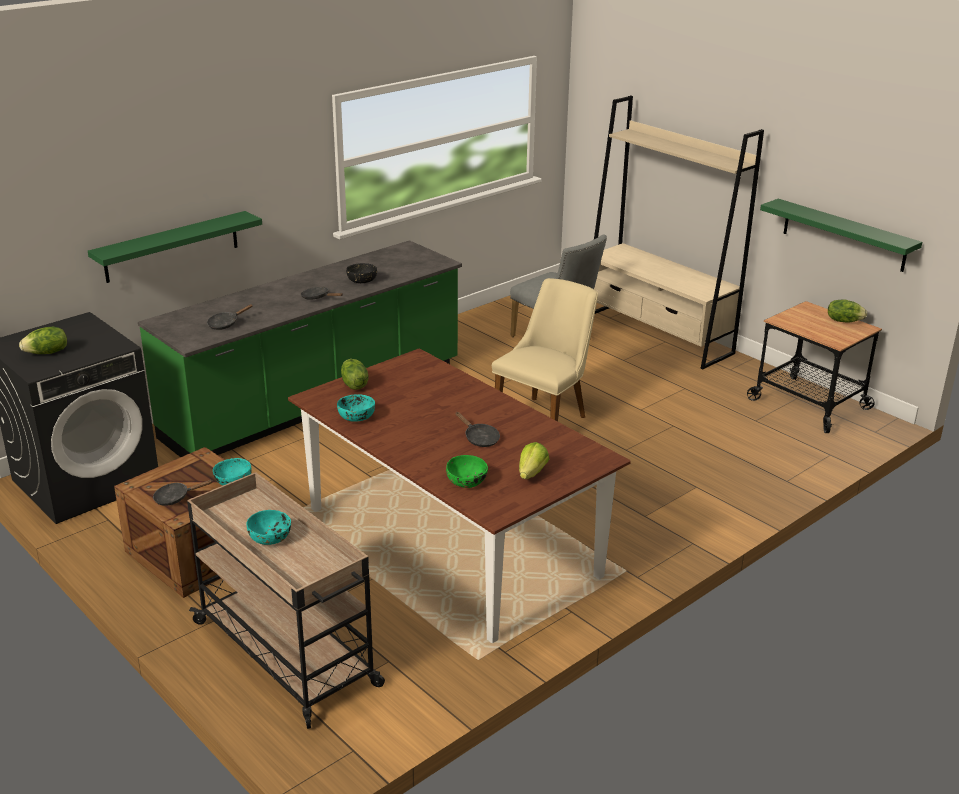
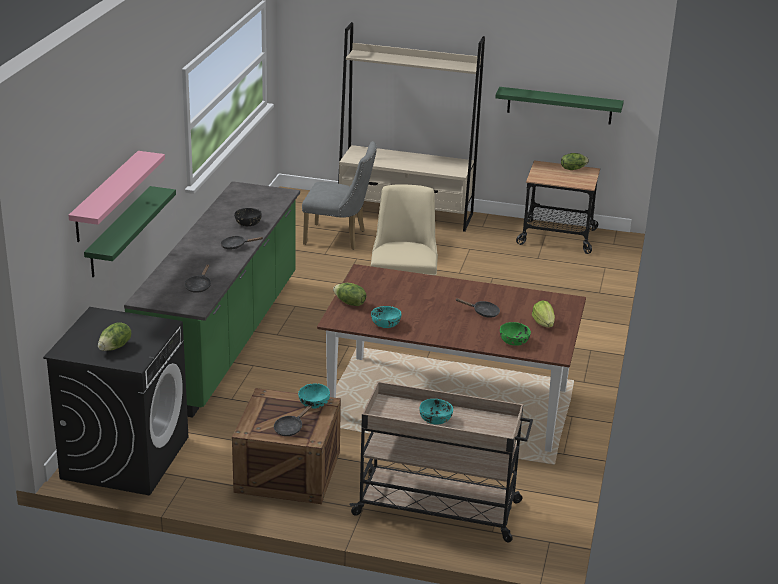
camera: 35 degrees left, 0 degrees up
none -> pink shelf [68,151,165,242]

